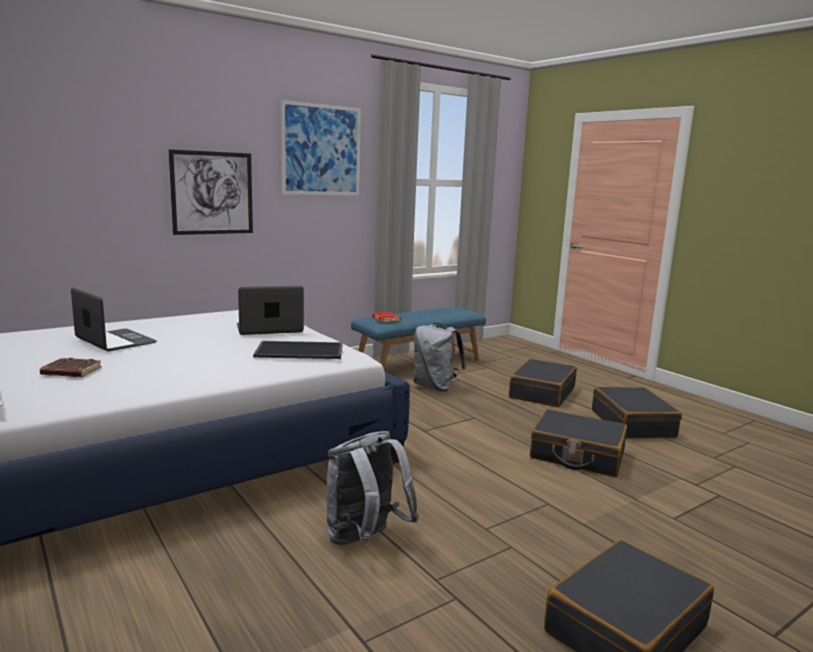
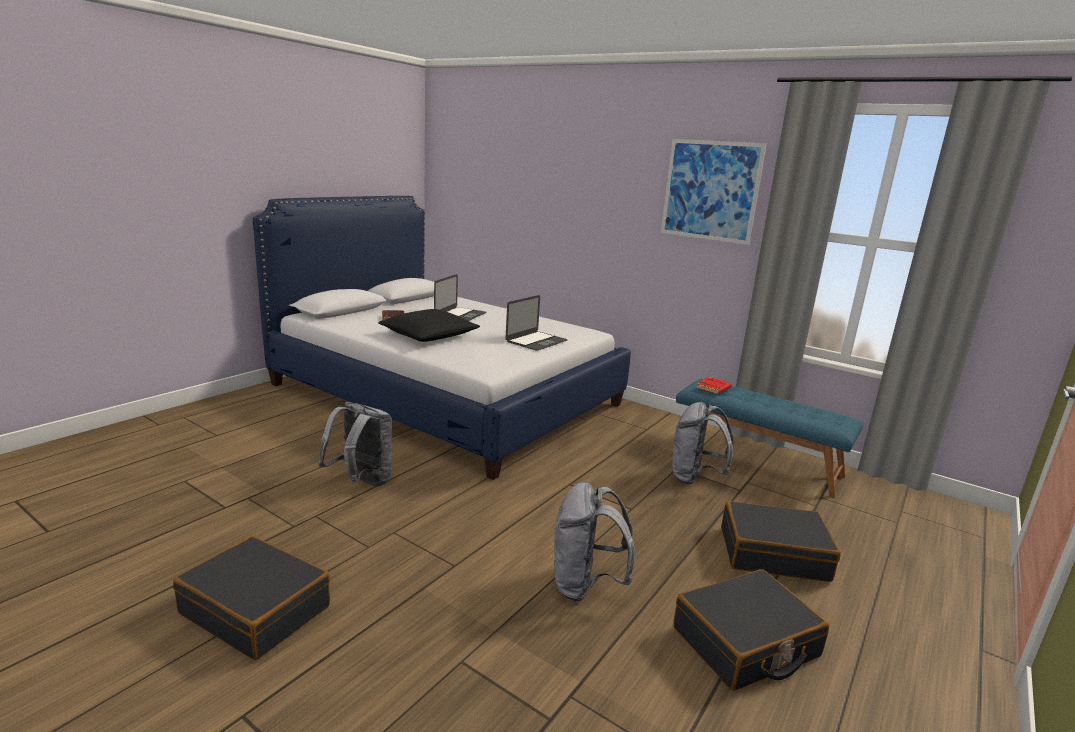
camera: 70 degrees right, 5 degrees up
picture [169,149,253,235] -> none
laptop [237,286,304,335] -> laptop turned 75 degrees clockwise [506,295,568,351]
tray [253,341,343,359] -> none
black suitcase [530,409,627,477] -> grey backpack [554,482,635,601]
none -> black pillow [378,309,480,342]

